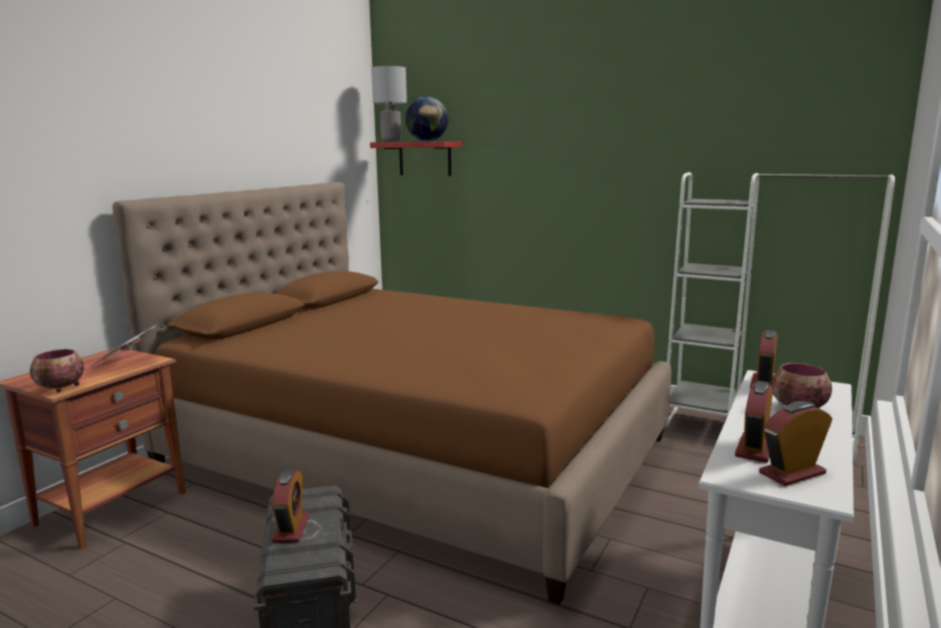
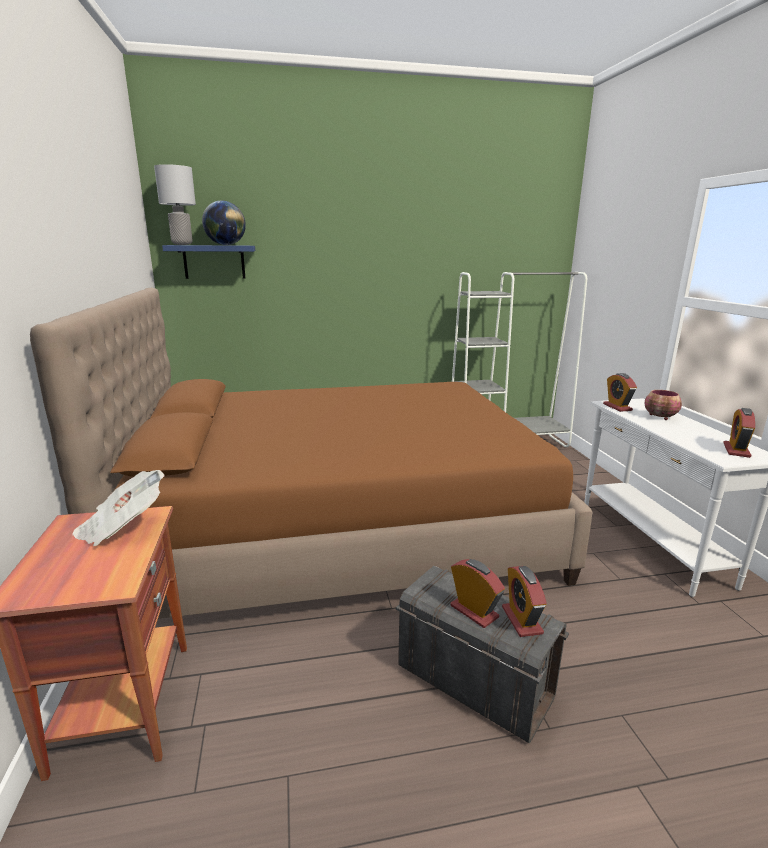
camera: 40 degrees left, 5 degrees up
bowl [30,349,84,393] -> none
red shelf [370,141,462,176] -> blue shelf [162,245,255,279]
alarm clock [735,381,773,463] -> alarm clock moved to [502,566,547,637]

